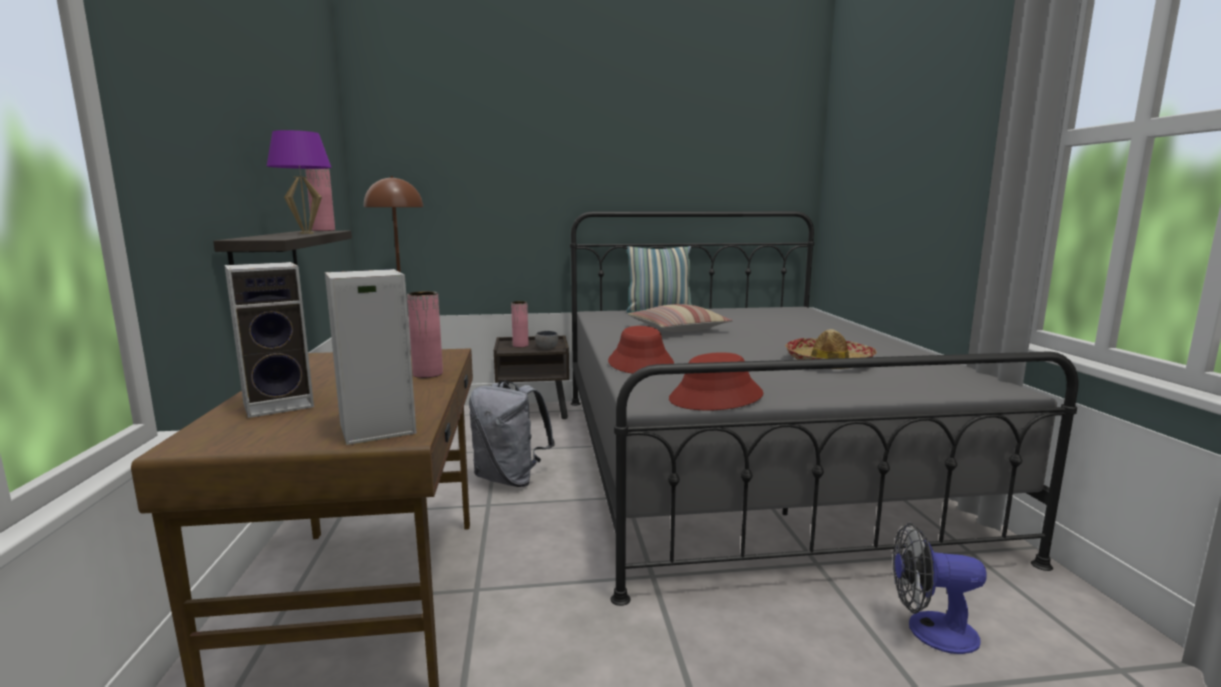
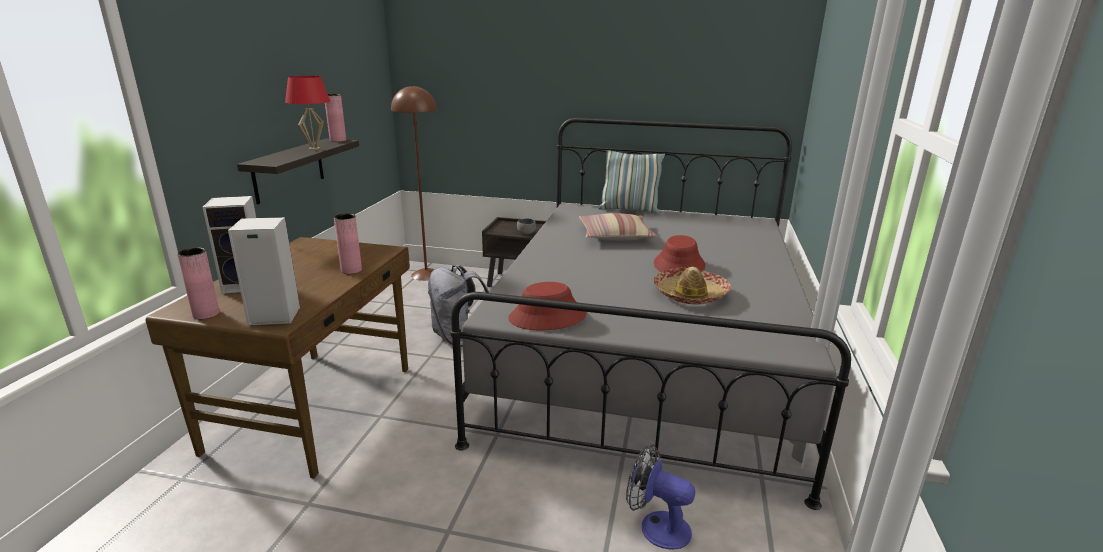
camera: 20 degrees right, 10 degrees up
purple table lamp [267,130,332,234] -> red table lamp [285,76,330,150]
pink vase [511,301,529,348] -> pink vase moved to [177,248,220,319]
red hat [608,326,674,374] -> red hat moved to [654,235,705,272]

